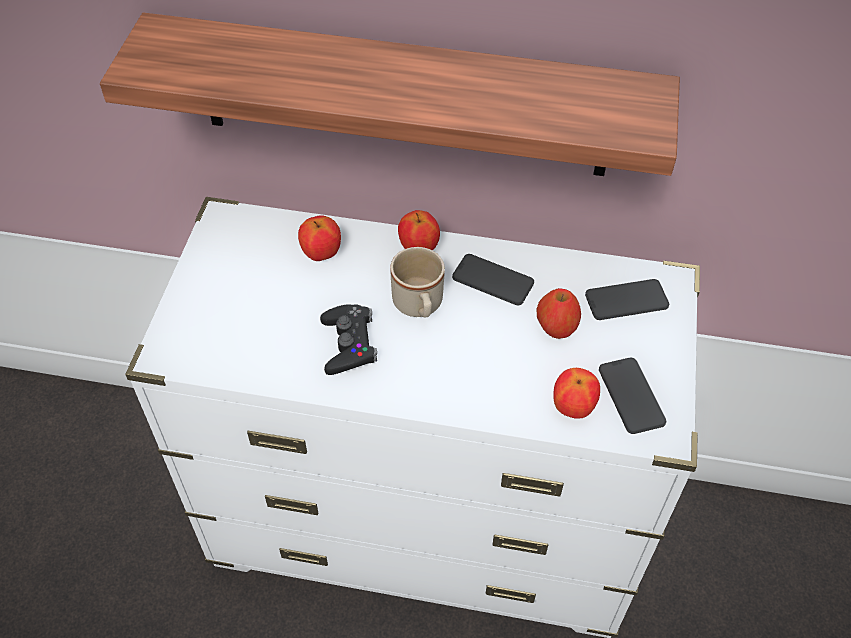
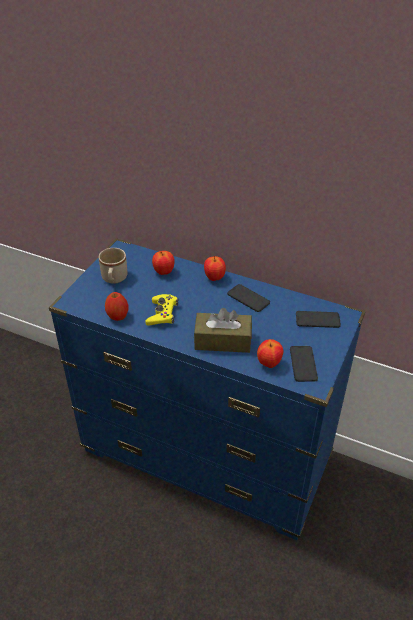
camera: 15 degrees right, 10 degrees down
shelf [100,13,680,176] -> none
white dresser [125,197,700,638] -> blue dresser [49,238,366,540]
black game controller [320,304,377,375] -> yellow game controller [145,294,178,326]
beige mug [390,247,445,317] -> beige mug moved to [99,248,127,284]
apple [536,288,581,339] -> apple moved to [105,292,128,321]
none -> brown tissue box [194,308,252,353]

